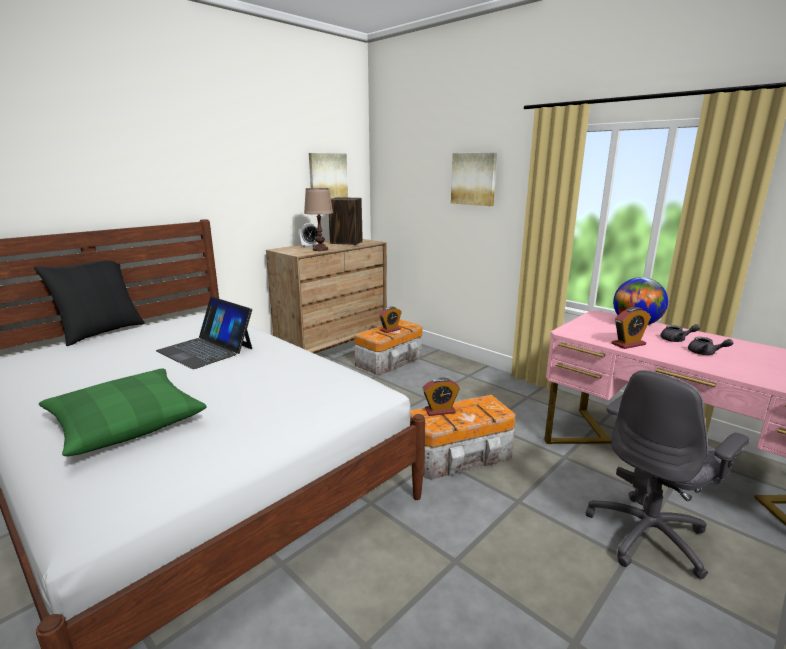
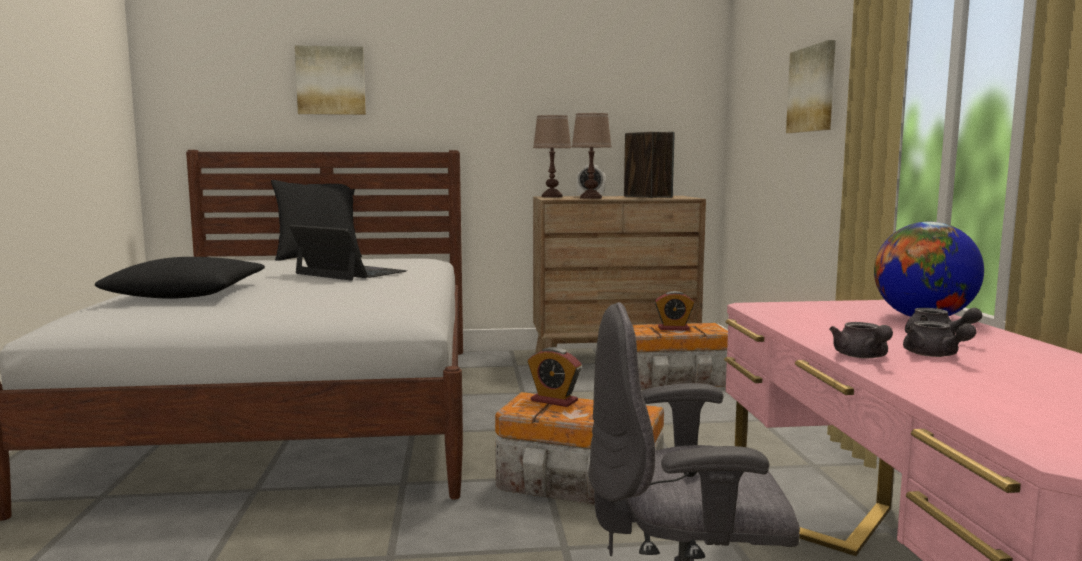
camera: 40 degrees right, 10 degrees down
green pillow [39,368,207,456] -> black pillow [95,257,265,299]
laptop [156,297,252,369] -> laptop turned 135 degrees clockwise [289,225,407,281]
picture [309,153,348,199] -> picture moved to [295,45,366,115]
alarm clock [612,307,651,349] -> none
none -> brown table lamp [533,115,571,197]
none -> grey teapot [829,322,893,358]

